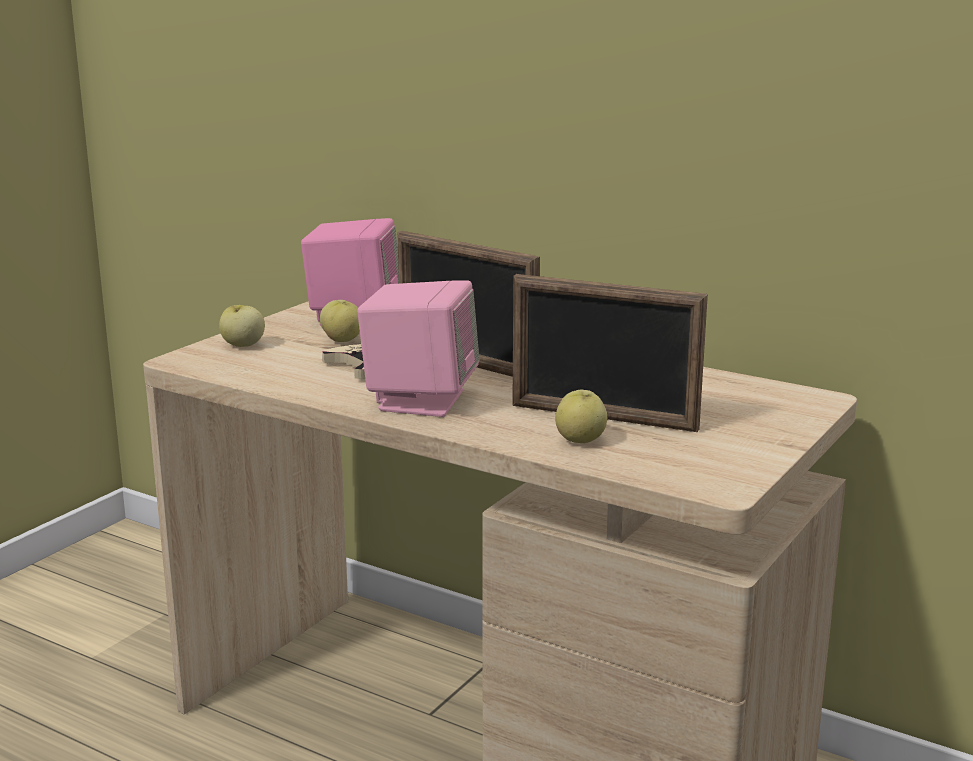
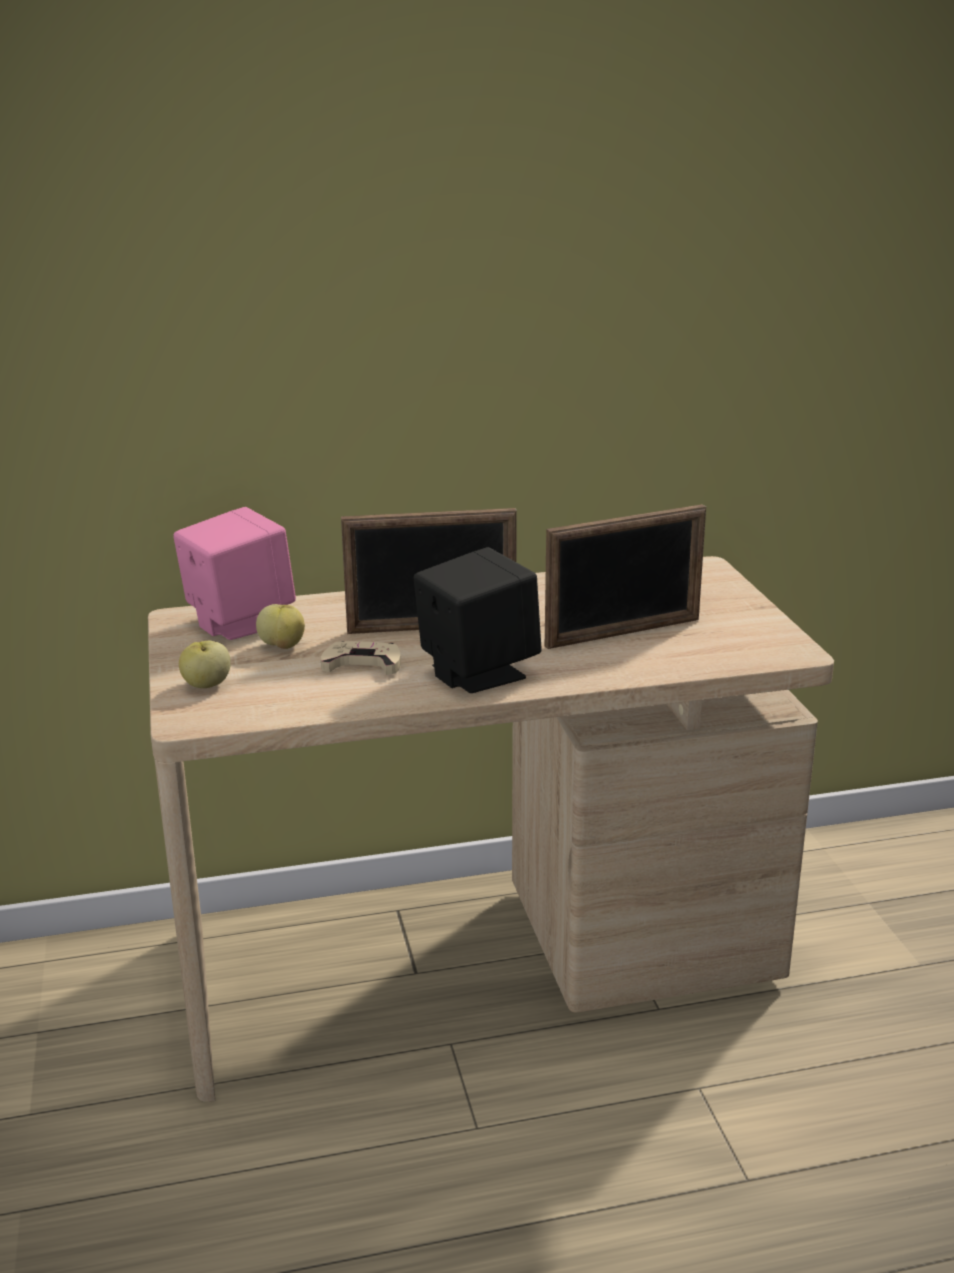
camera: 45 degrees left, 5 degrees up
pink speaker [357,280,479,417] -> black speaker [414,547,542,693]
apple [555,390,607,443] -> none

